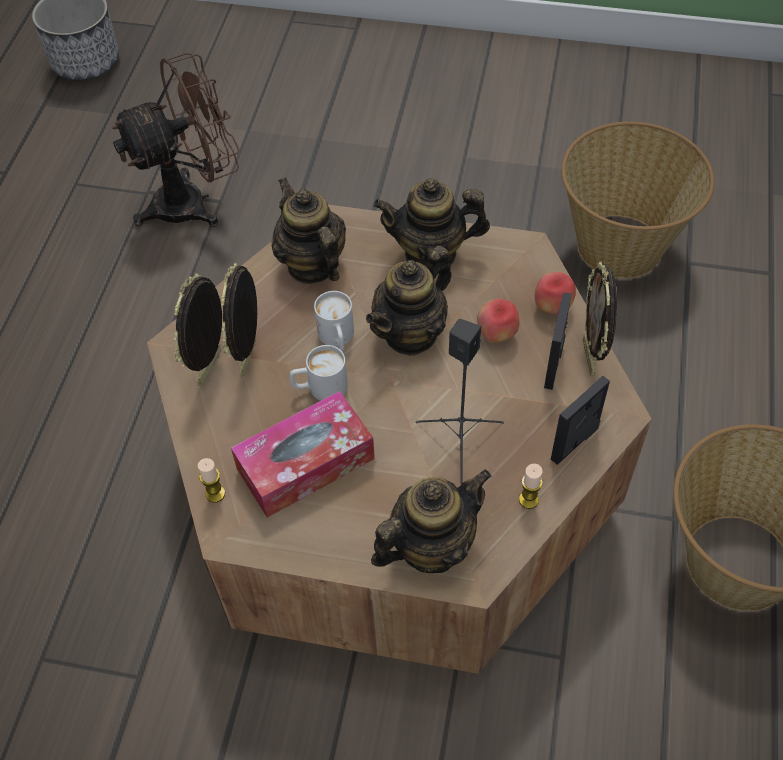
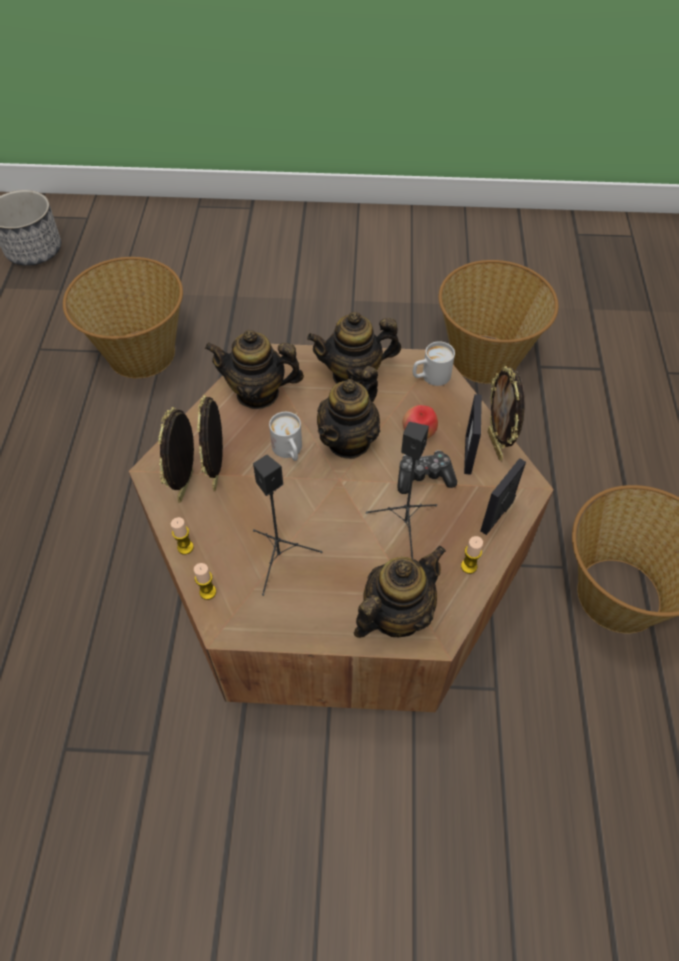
camera: 10 degrees left, 0 degrees up
brown fan [112,53,240,227] -> basket [63,257,183,378]
tissue box [231,391,375,518] -> black speaker [253,455,322,596]
teapot [272,177,346,284] -> teapot turned 45 degrees counterclockwise [205,330,304,409]
white mug [289,345,348,401] -> white mug moved to [413,341,455,386]
apple [535,272,576,315] -> none
none -> candle [171,517,194,555]
none -> game controller [397,450,457,494]

